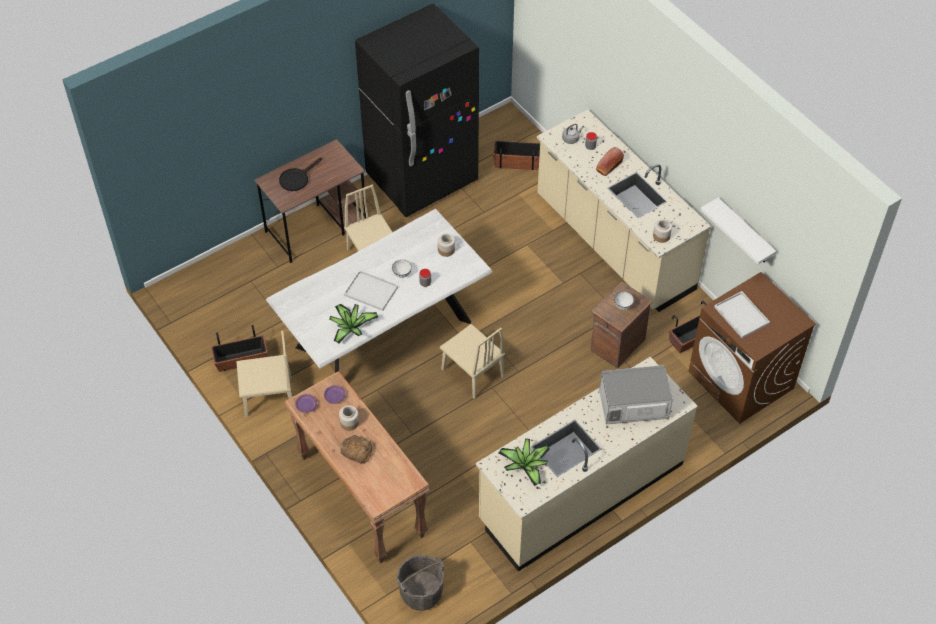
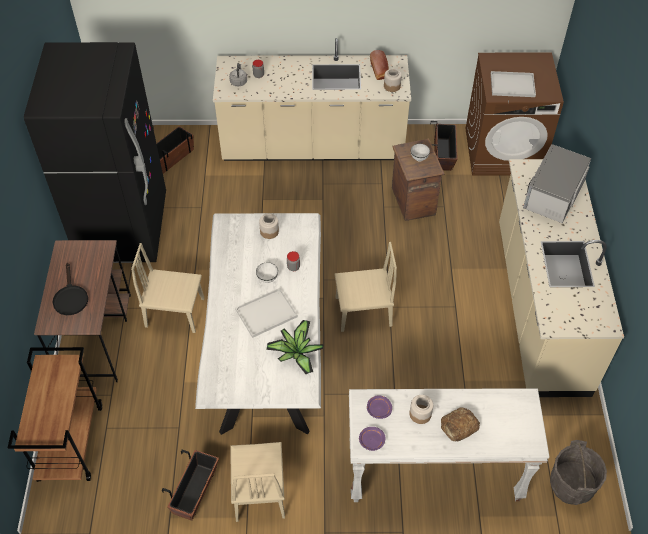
camera: 55 degrees left, 0 degrees up
beige chair [236,331,292,417] -> beige chair turned 150 degrees clockwise [230,442,285,522]
brown console table [285,371,430,563] -> white console table [349,388,550,502]
potted plant [499,439,550,486] -> none
bread [596,147,624,176] -> bread moved to [370,50,389,80]
white shelf [700,197,776,264] -> none
none -> brown cart [8,347,102,482]

